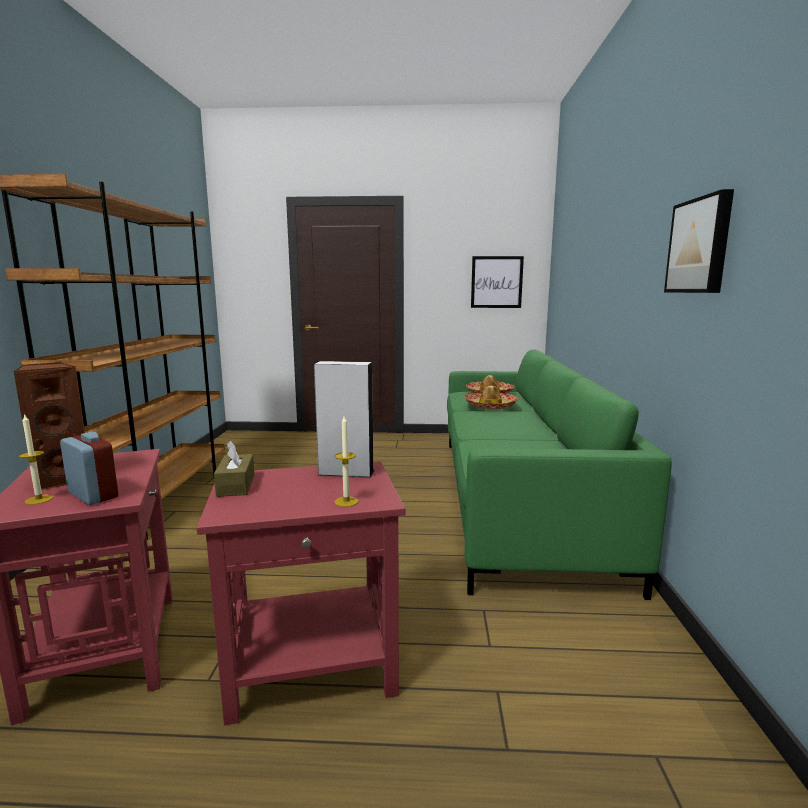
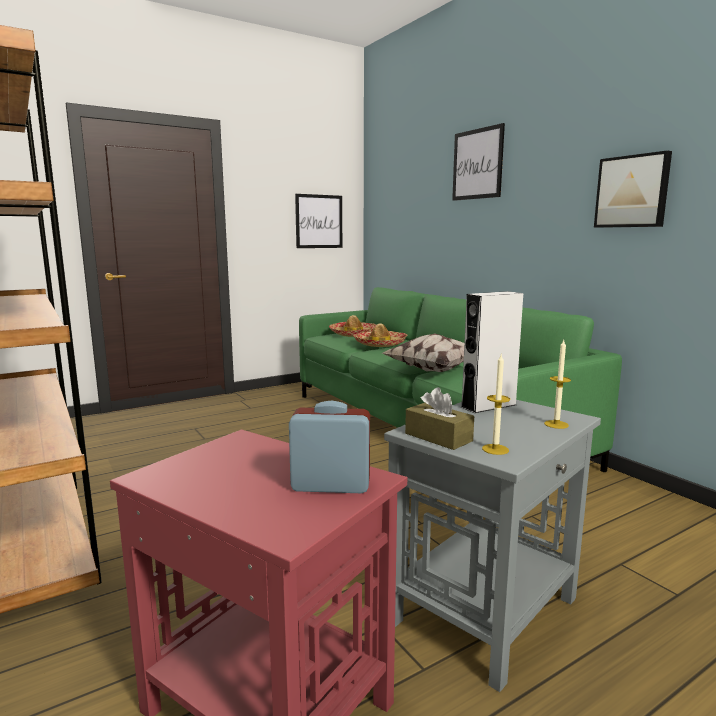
camera: 35 degrees left, 0 degrees up
brown speaker [14,362,85,490] -> none
candle [19,414,53,505] -> candle moved to [482,355,510,455]
red side table [197,461,405,725] -> grey side table [384,400,601,692]
none -> pillow [382,334,464,372]
none -> picture [452,123,505,201]

